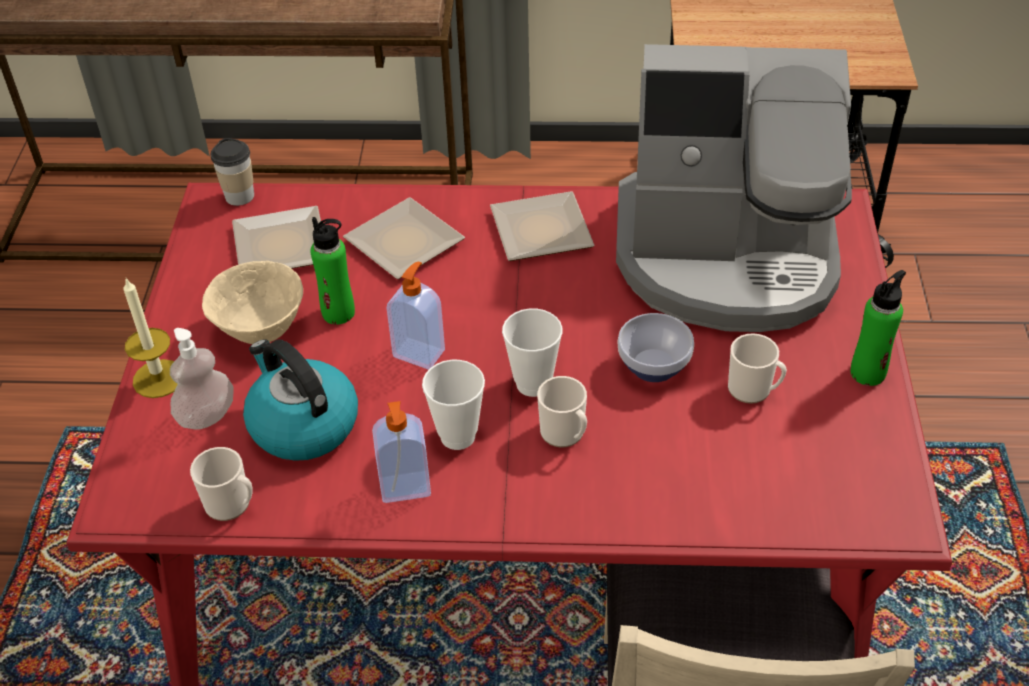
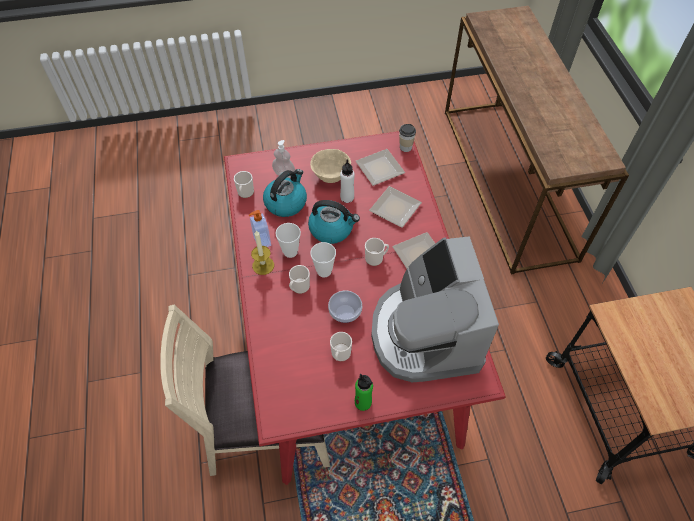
camera: 75 degrees right, 10 degrees up
candle [123,277,178,398] -> candle moved to [251,231,274,275]
green bottle [310,217,355,325] -> white bottle [340,159,355,203]
soap dispenser [387,261,445,369] -> kettle [308,200,360,244]
none -> mug [365,238,389,266]

